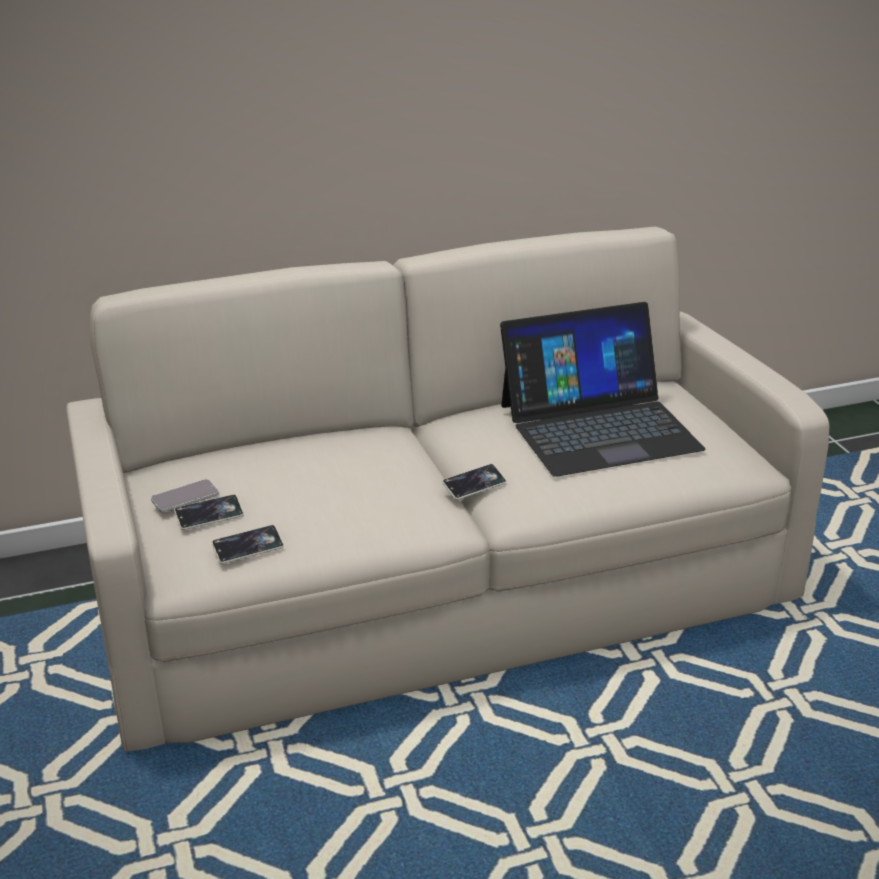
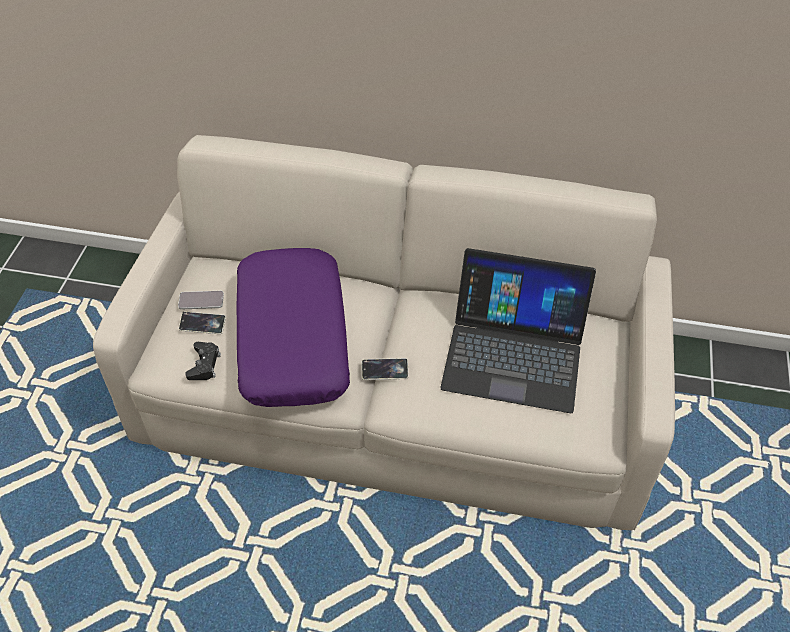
camera: 30 degrees right, 20 degrees up
phone [212,525,284,564] -> black game controller [185,342,221,380]
none -> purple pillow [236,248,350,407]

